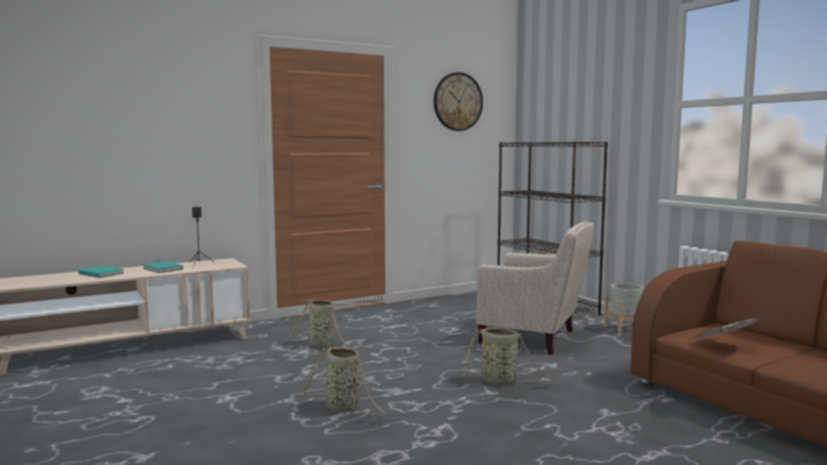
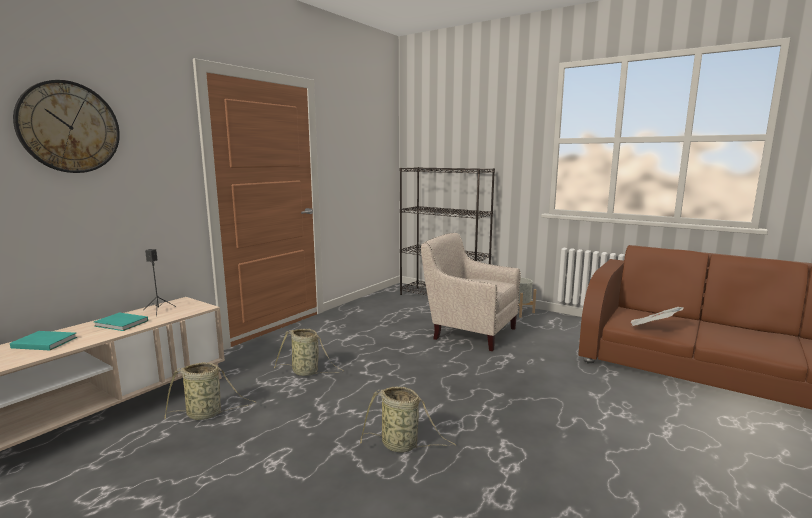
camera: 25 degrees left, 5 degrees up
wall clock [434,72,483,131] -> wall clock moved to [13,80,120,173]
basket [462,328,552,385] -> basket moved to [164,362,256,420]
beige armchair [477,222,594,355] -> beige armchair turned 150 degrees counterclockwise [421,233,521,351]

